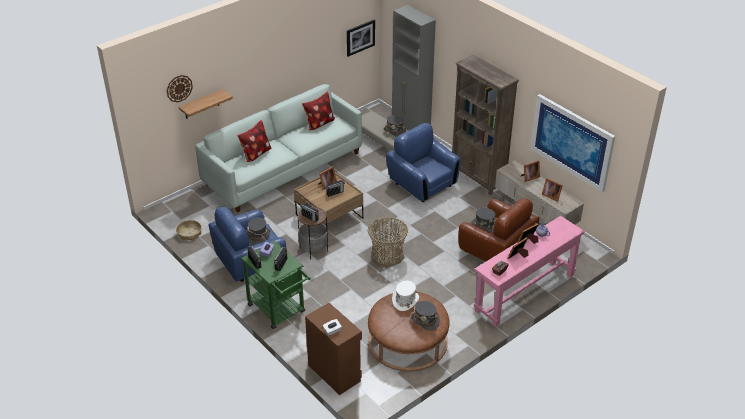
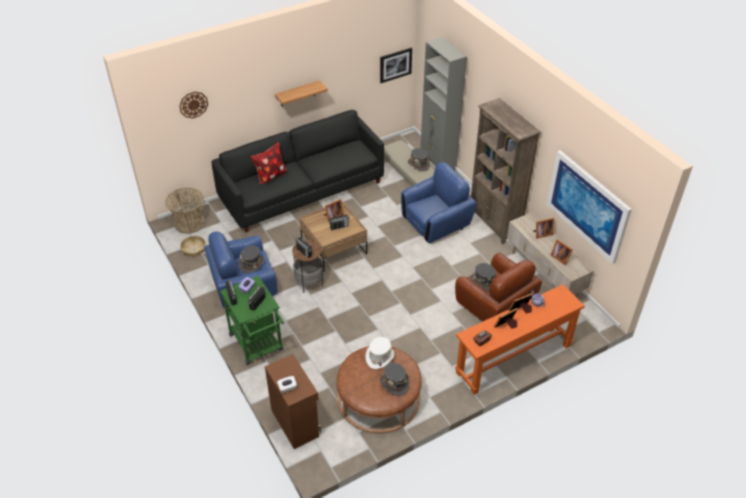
camera: 10 degrees right, 5 degrees up
shelf [179,89,233,119] -> shelf moved to [275,80,328,106]
white sofa [195,84,362,213] -> black sofa [212,110,384,232]
pillow [302,91,335,130] -> none
basket [368,217,408,266] -> basket moved to [165,187,205,234]
blue armchair [386,123,460,202] -> blue armchair turned 90 degrees clockwise [401,162,476,243]
pink console table [474,216,585,327] -> orange console table [455,284,585,395]

